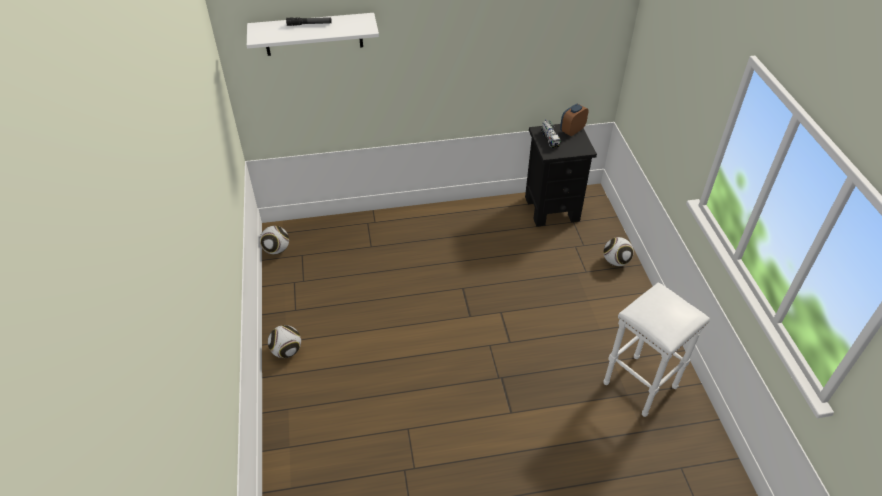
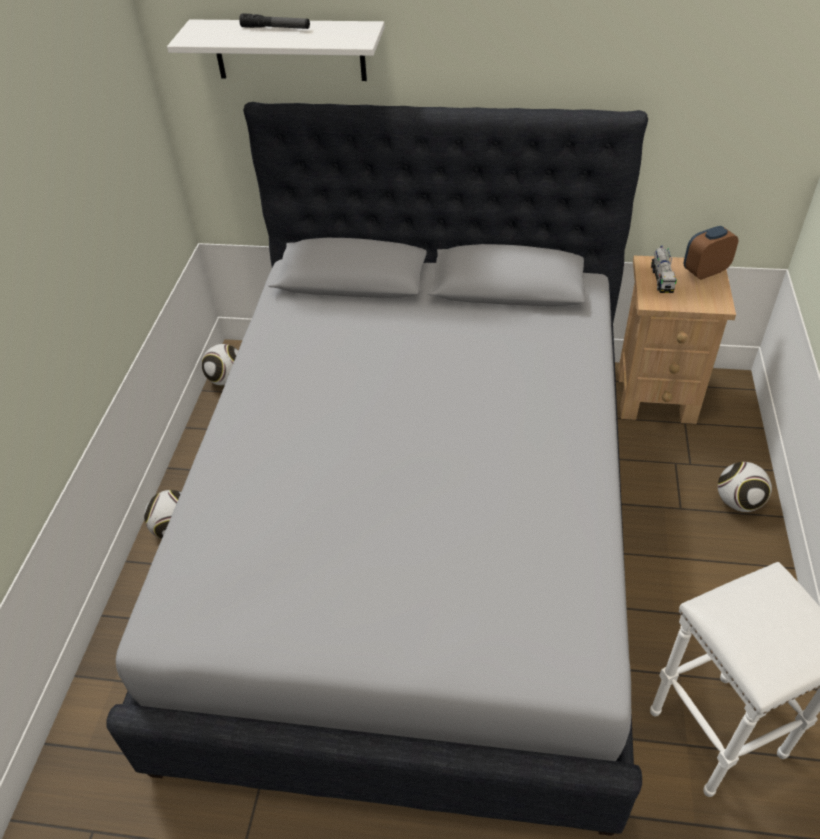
camera: 20 degrees right, 0 degrees up
black nightstand [525,124,597,227] -> beige nightstand [618,256,736,424]
none -> grey bed [106,102,648,836]

